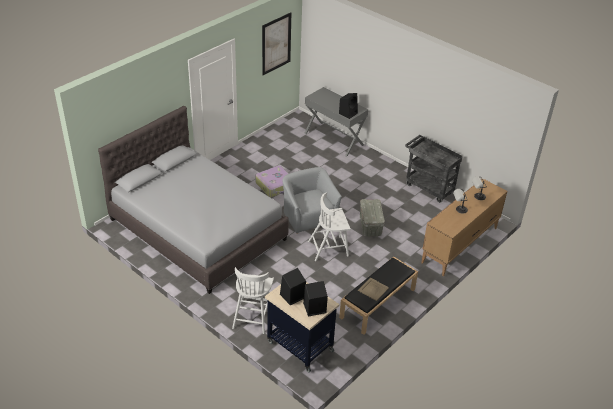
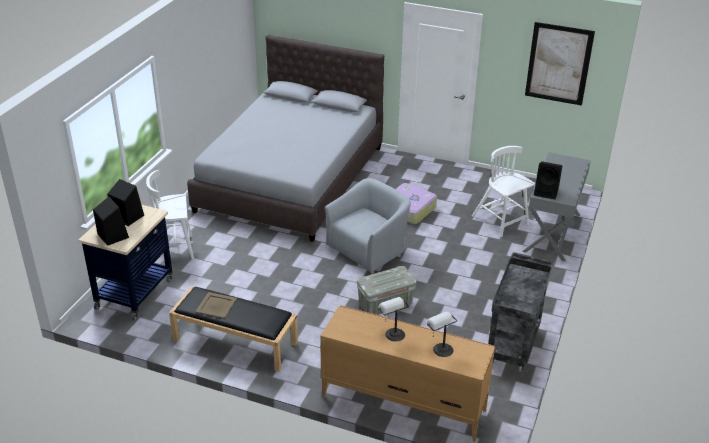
camera: 70 degrees right, 5 degrees down
white chair [308,192,351,261] -> white chair moved to [472,146,535,237]

